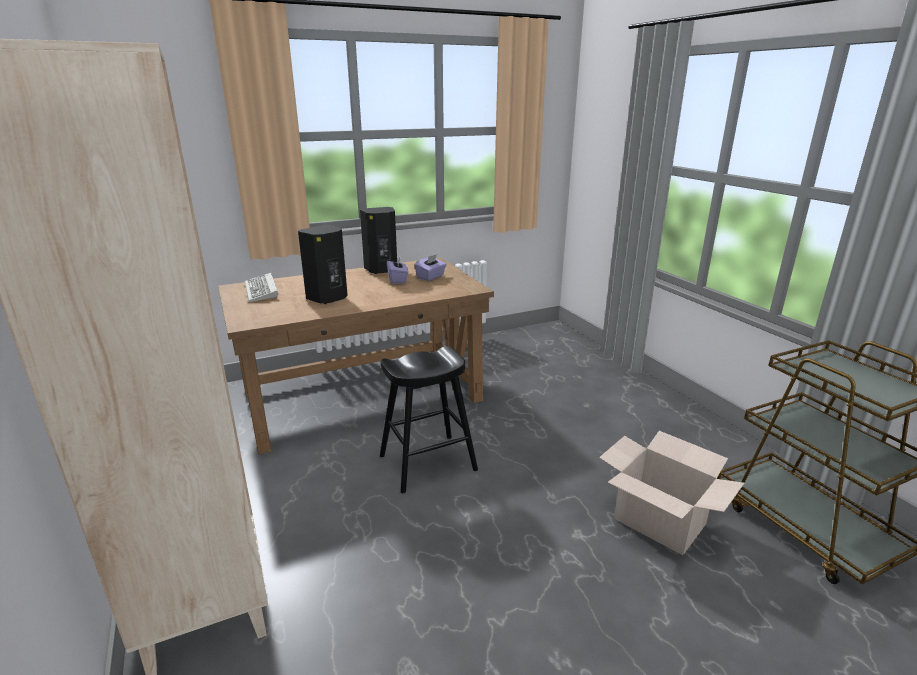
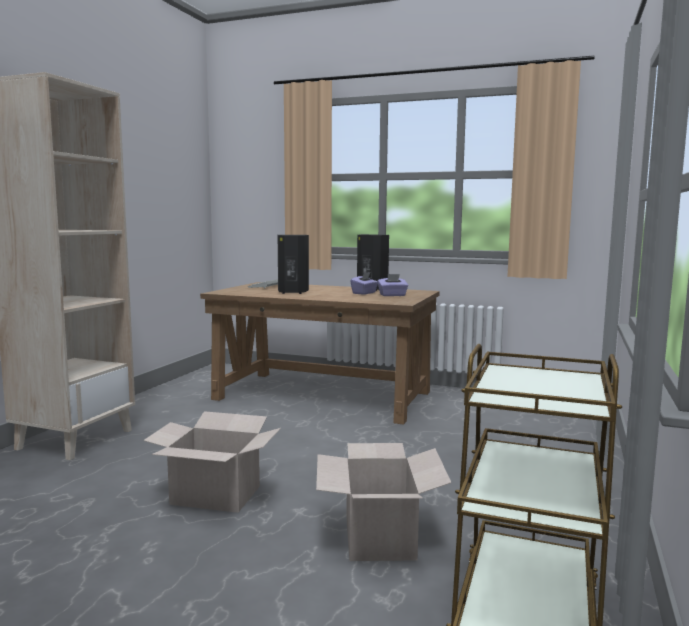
camera: 45 degrees right, 15 degrees down
black stool [380,346,478,493] -> none
none -> cardboard box [143,411,281,513]

